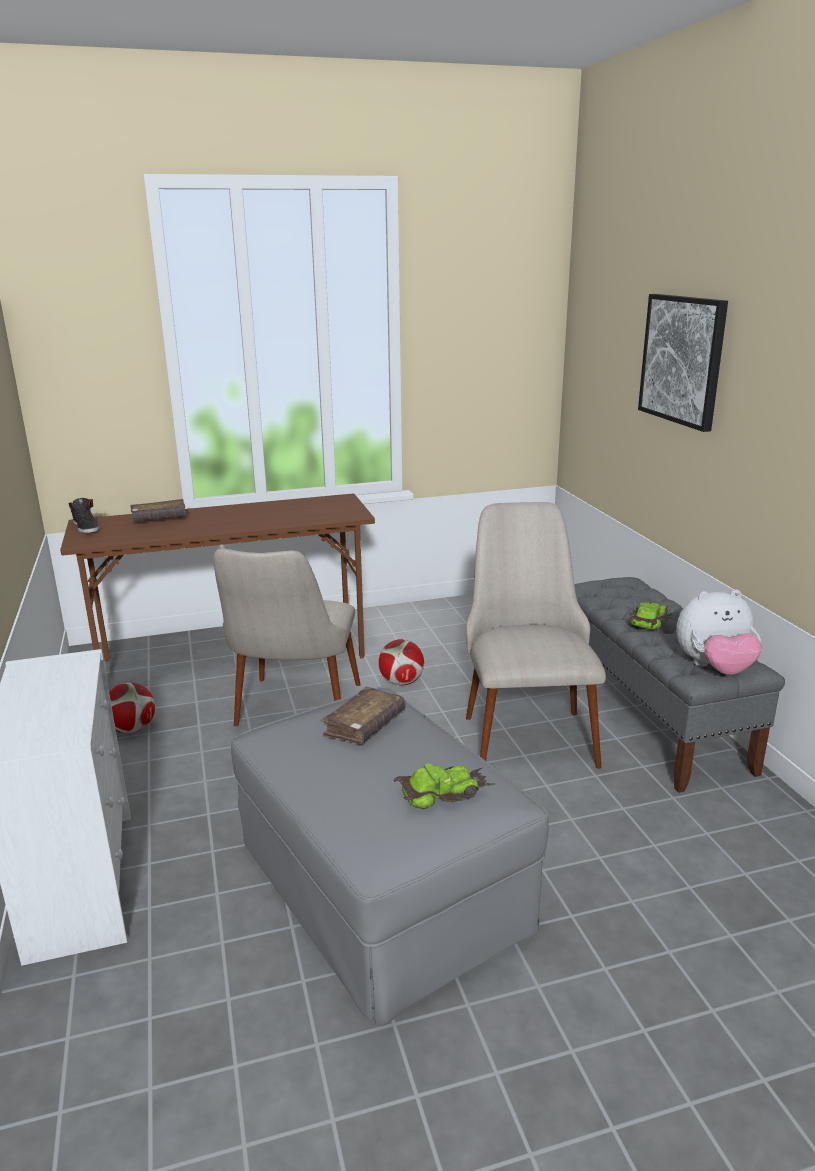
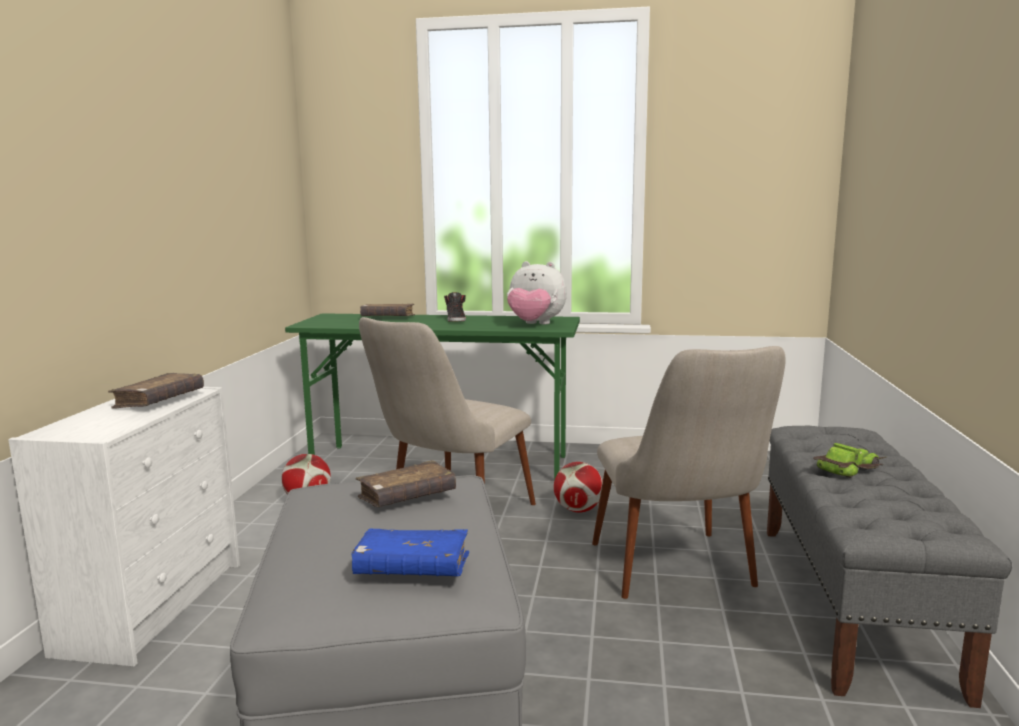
camera: 25 degrees right, 10 degrees down
brown desk [60,494,375,662] -> green desk [285,313,580,480]
black shoe [68,498,99,533] -> black shoe moved to [444,292,466,322]
toy car [394,763,494,809] -> blue book [351,528,469,576]
beige chair [466,502,606,769] -> beige chair turned 150 degrees clockwise [592,346,786,599]
picture [638,294,728,432] -> none
plush toy [676,590,762,675] -> plush toy moved to [507,261,567,324]
none -> brown book [108,373,204,409]

